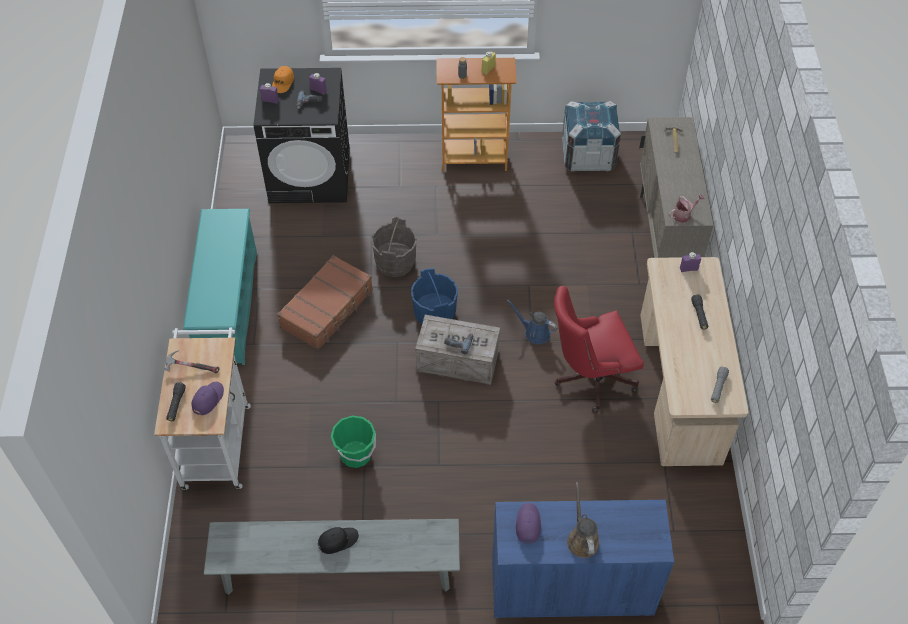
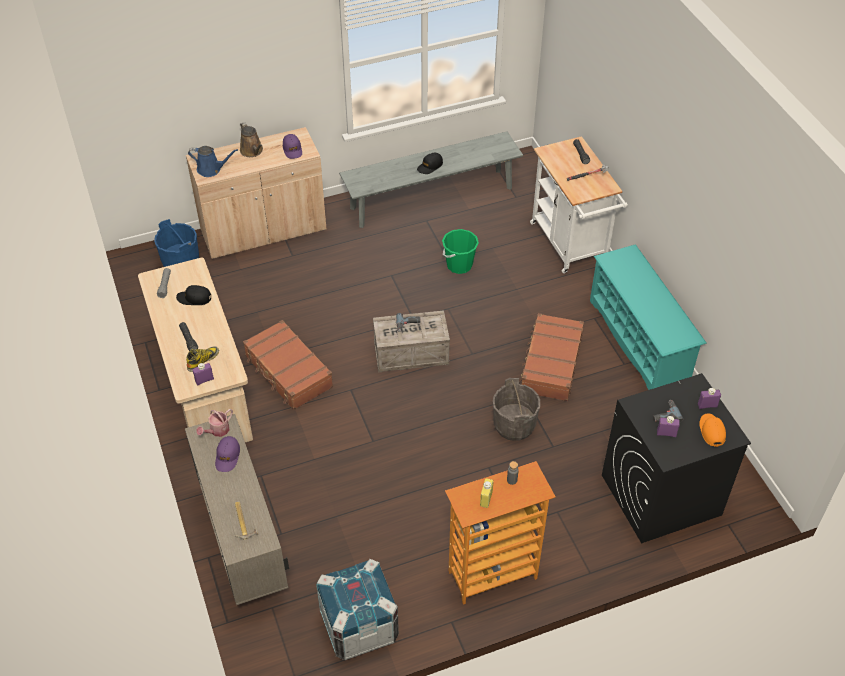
camera: 160 degrees right, 5 degrees down
purple cap [192,382,224,415] -> purple cap moved to [215,436,240,472]
blue bucket [411,268,458,325] -> blue bucket moved to [154,219,199,267]
blue cabinet [492,500,674,618] -> beige cabinet [186,127,326,259]
blue watering can [507,300,557,344] -> blue watering can moved to [188,146,238,177]
red office chair [554,286,644,413] -> brown suitcase [243,320,333,410]
none -> black cap [176,285,211,305]
none -> boot [186,346,219,372]

